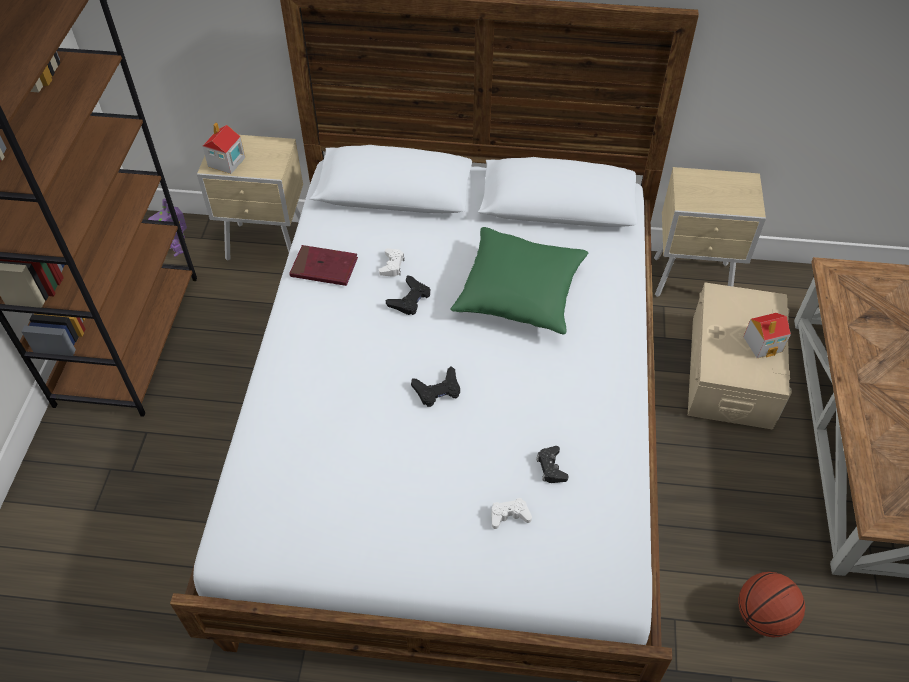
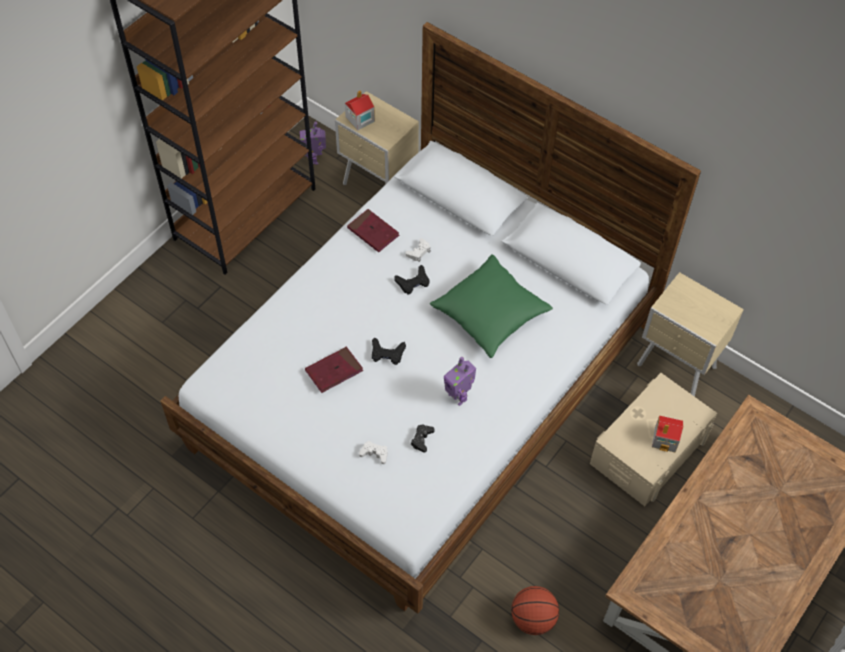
camera: 30 degrees right, 5 degrees up
none -> red book [305,347,363,393]
none -> toy robot [444,357,476,406]

